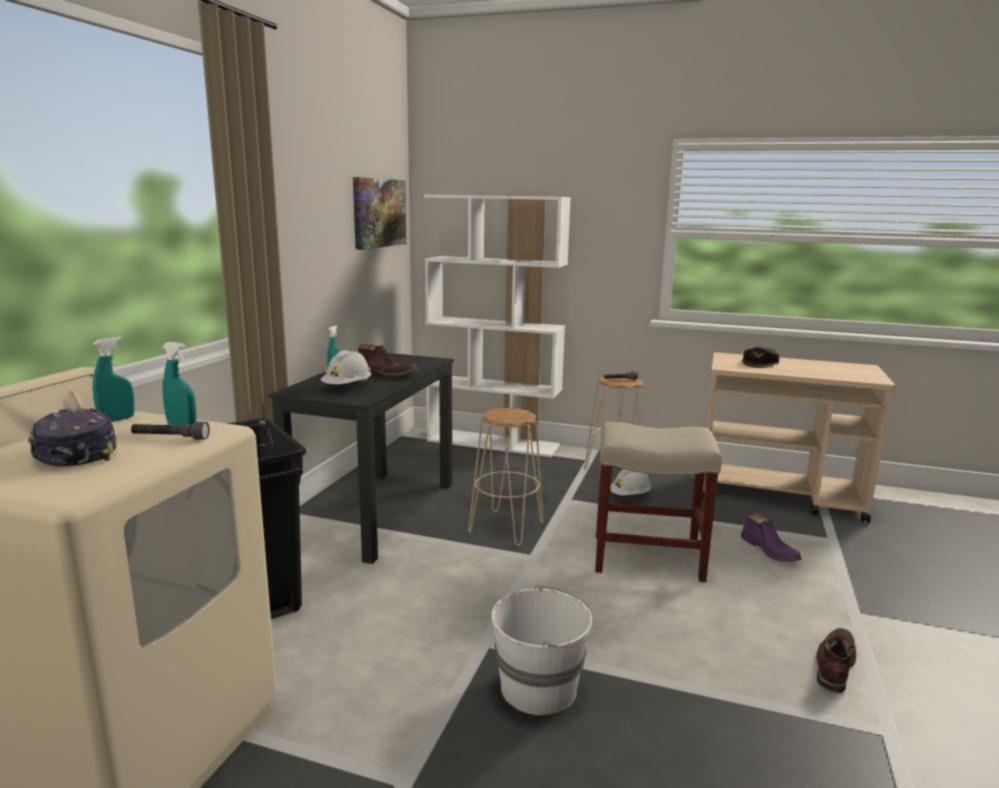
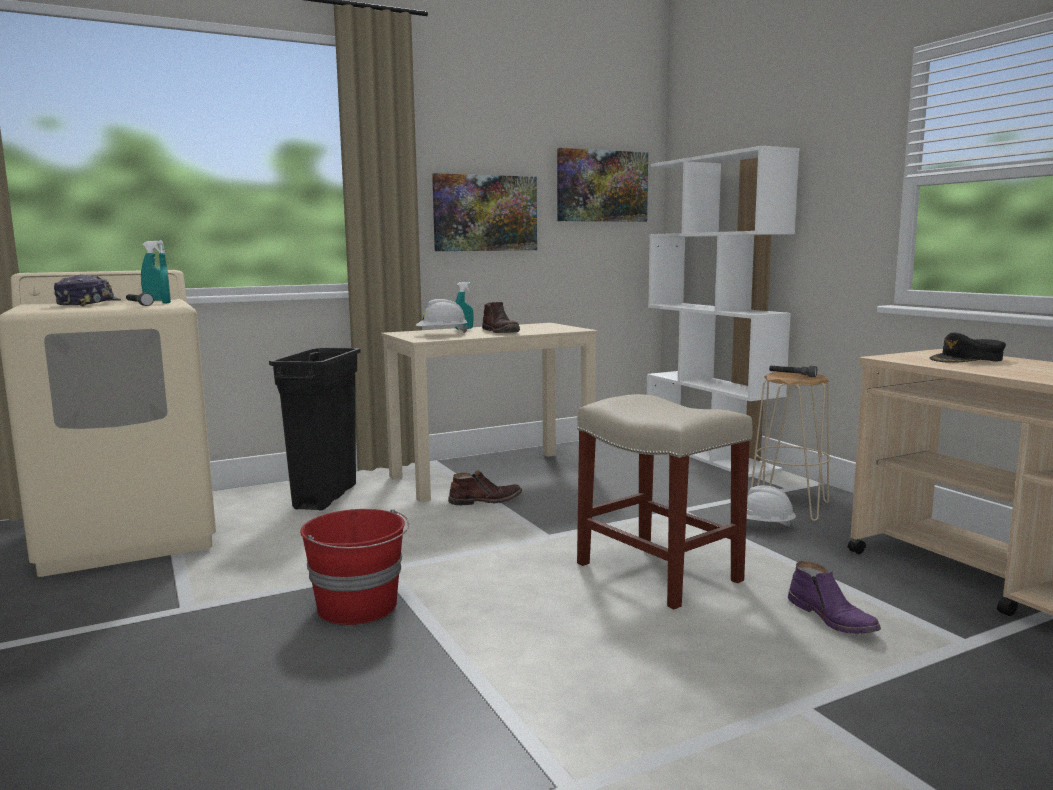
camera: 45 degrees right, 5 degrees down
black desk [269,353,454,564] -> beige desk [381,323,598,502]
beige stool [468,408,544,546] -> none
white bucket [491,585,597,715] -> red bucket [300,509,409,625]
purple boot [741,512,802,562] -> purple boot turned 45 degrees counterclockwise [788,561,881,634]
brown boot [816,628,856,693] -> brown boot moved to [448,471,522,505]
none -> picture [432,173,537,251]

